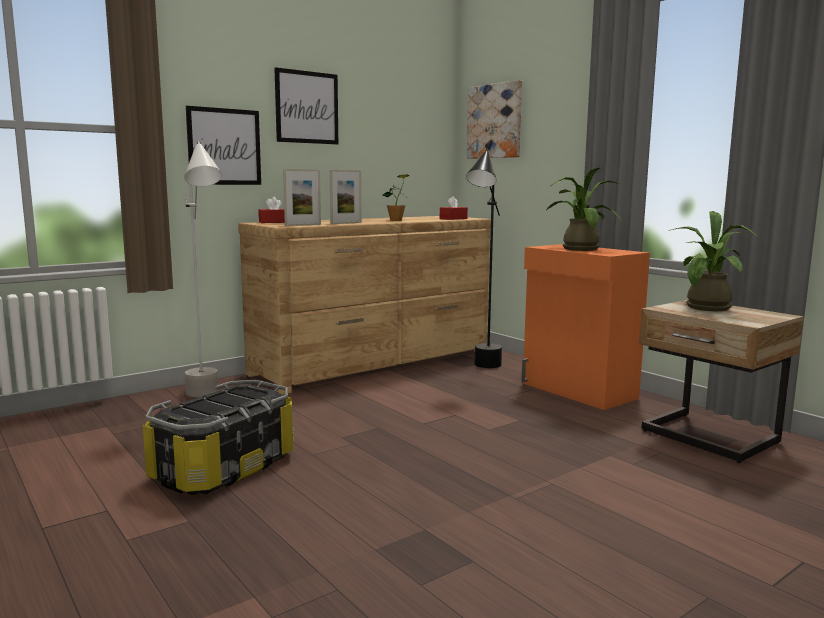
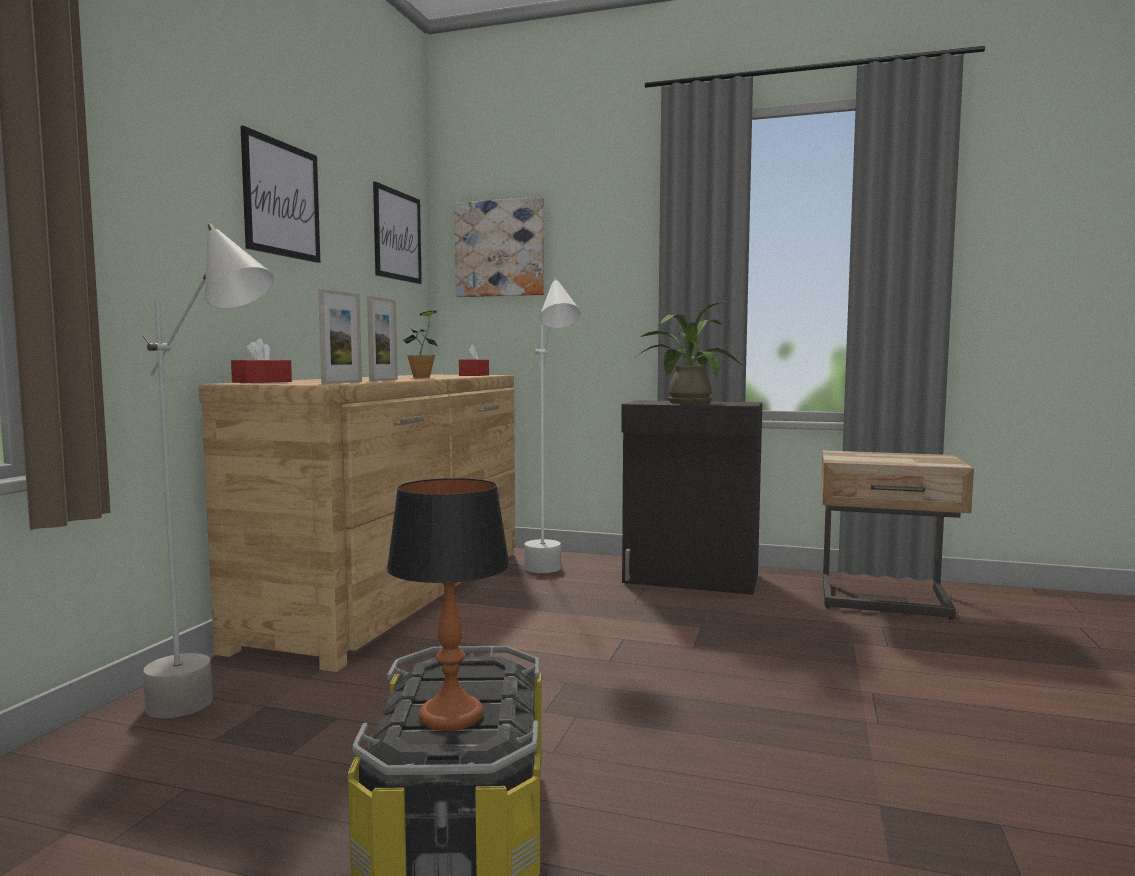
camera: 35 degrees left, 5 degrees down
picture [186,106,261,185] -> picture moved to [373,182,422,284]
black floor lamp [466,149,502,368] -> white floor lamp [524,278,581,573]
orange cabinet [521,244,650,410] -> black cabinet [621,400,762,595]
potted plant [669,211,758,311] -> none
none -> table lamp [387,478,510,731]

